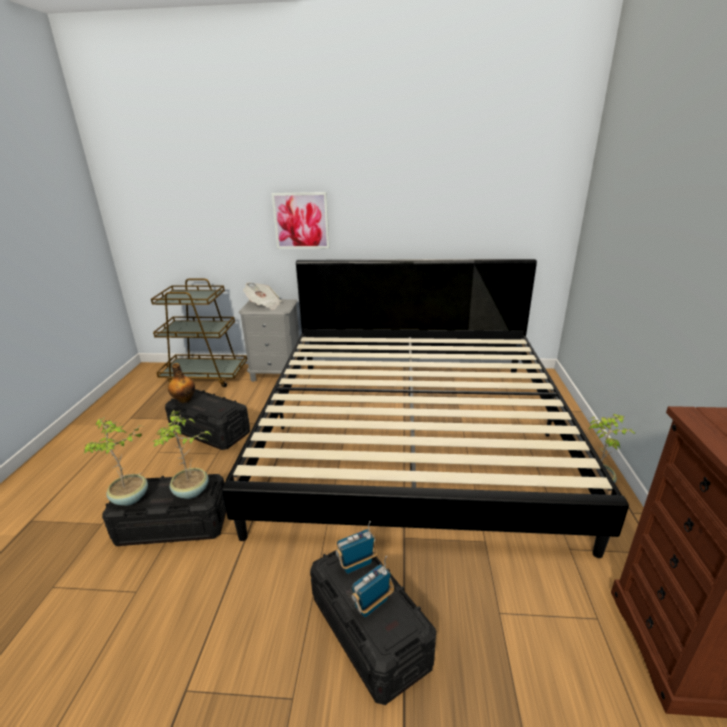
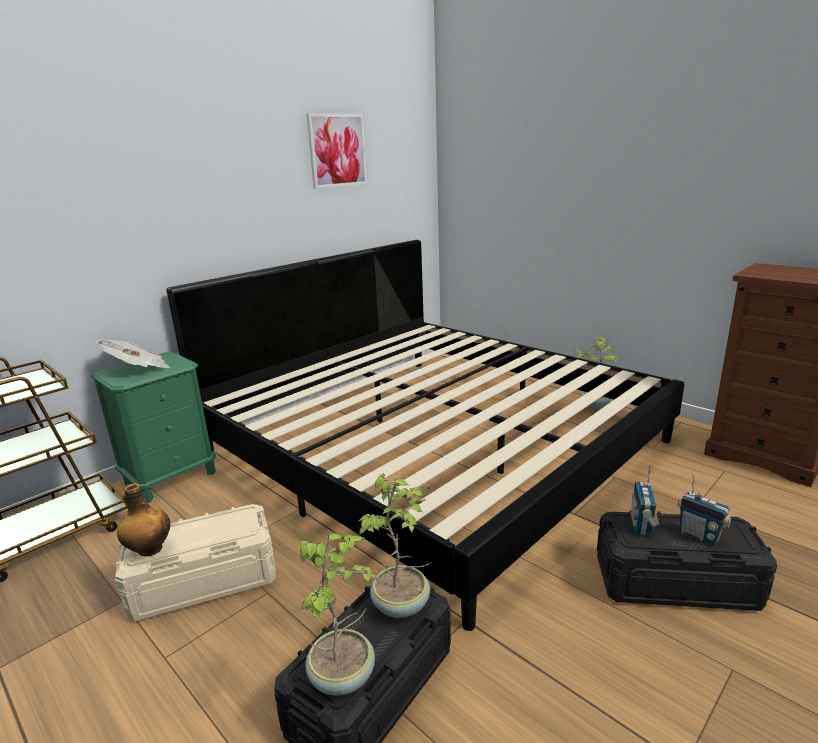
camera: 50 degrees left, 5 degrees down
black storage box [165,389,250,450] -> beige storage box [115,504,276,622]
grey nightstand [238,299,301,382] -> green nightstand [90,351,216,503]
picture [271,192,330,249] -> picture moved to [307,113,367,189]
radio [352,556,394,617] -> radio turned 45 degrees counterclockwise [678,474,731,546]

